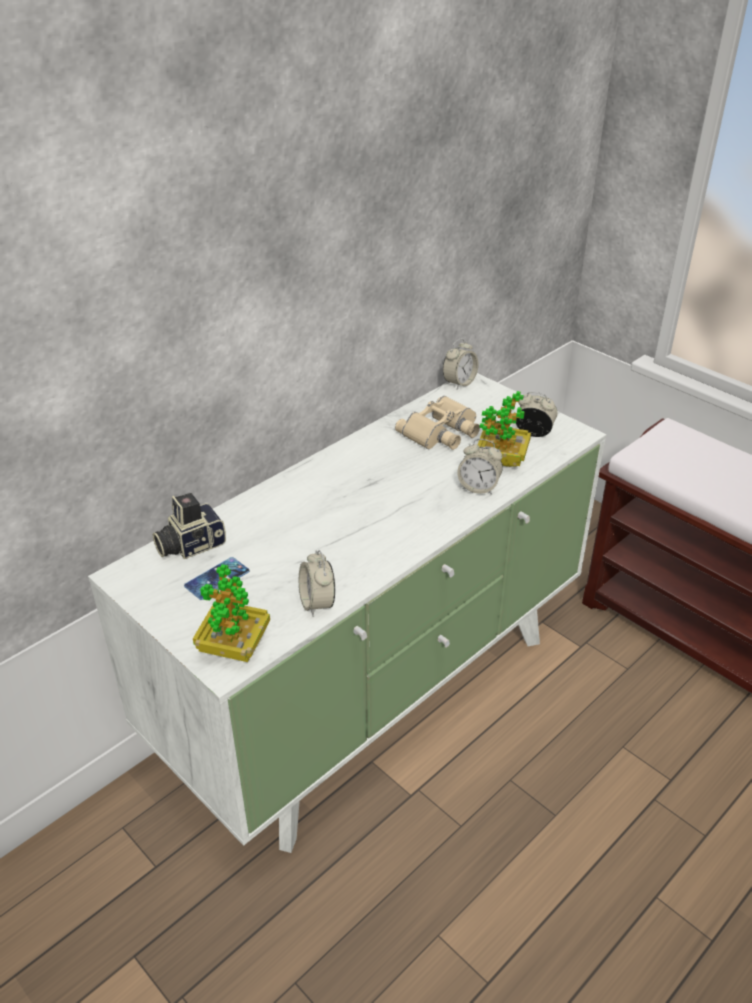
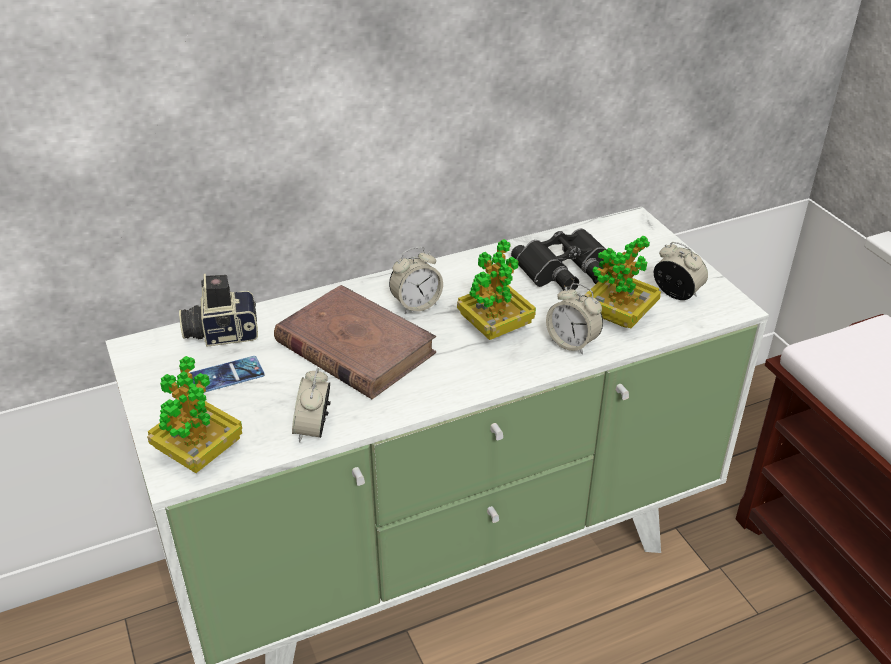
camera: 20 degrees right, 0 degrees up
beige binoculars [395,396,480,450] -> black binoculars [511,228,606,291]
alarm clock [442,338,478,390] -> alarm clock moved to [389,247,443,314]
none -> brown book [274,285,436,399]
none -> potted plant [457,239,536,340]

